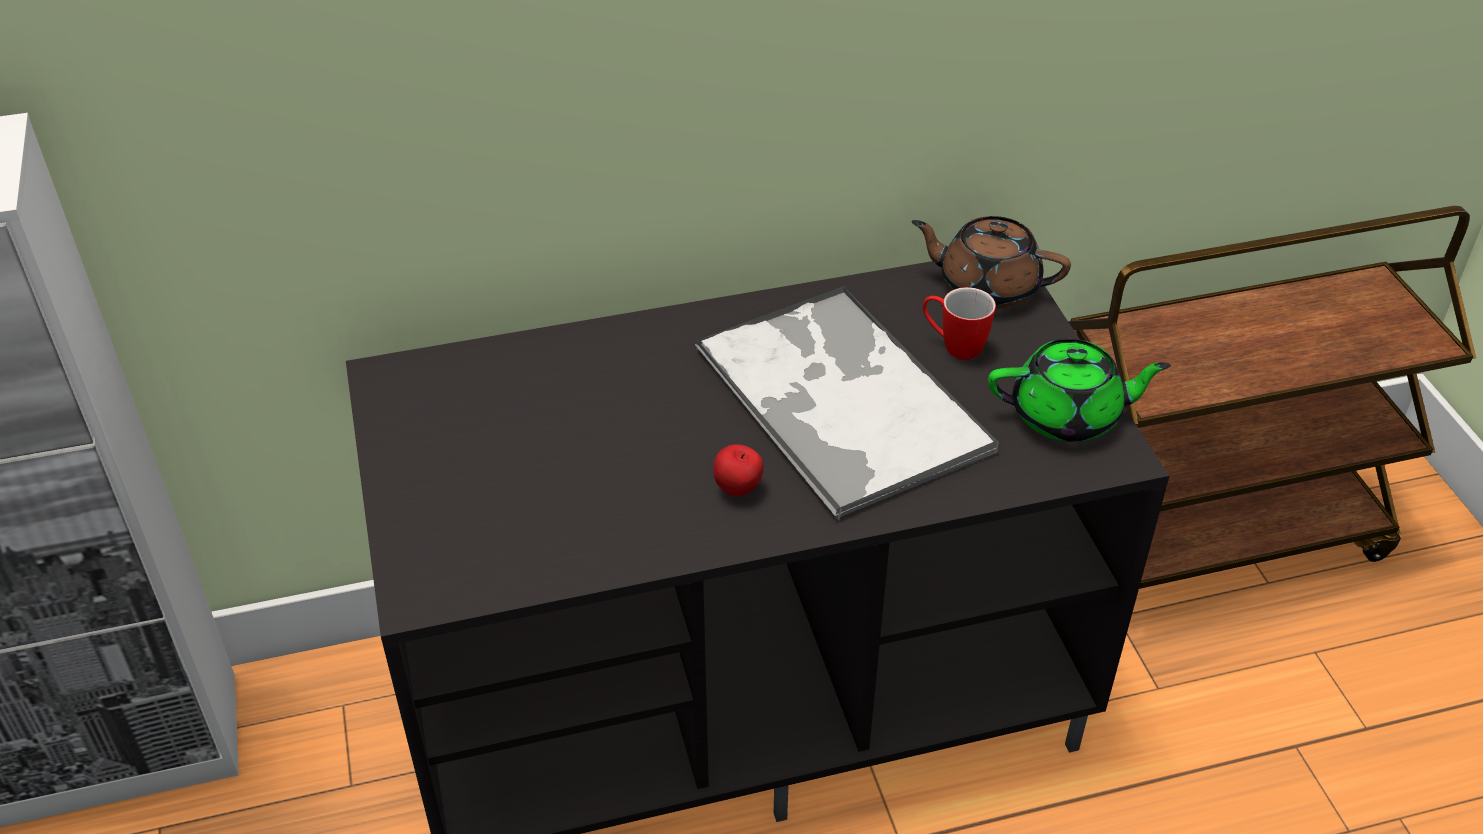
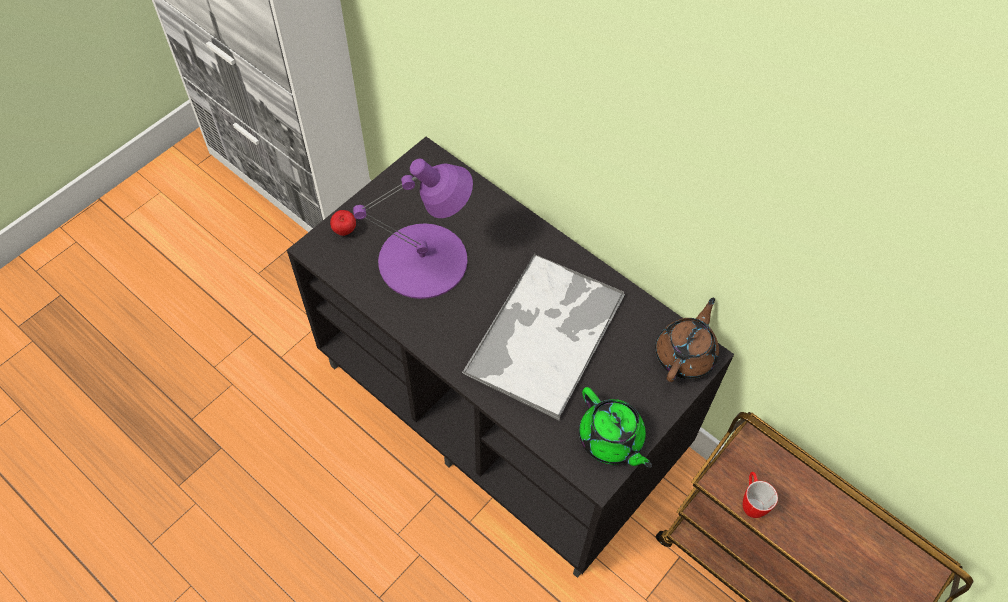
camera: 55 degrees right, 15 degrees up
apple [713,444,764,496] -> apple moved to [330,210,356,236]
brown teapot [911,216,1071,309] -> brown teapot turned 45 degrees clockwise [655,298,719,382]
mug [923,287,996,360] -> mug moved to [743,472,778,518]
none -> purple table lamp [353,158,473,299]

